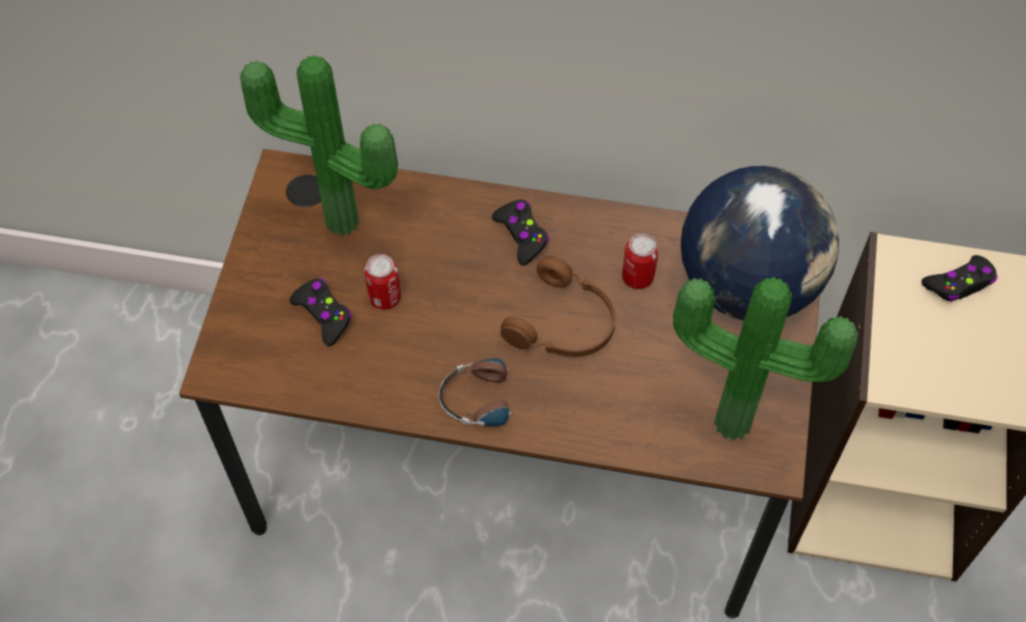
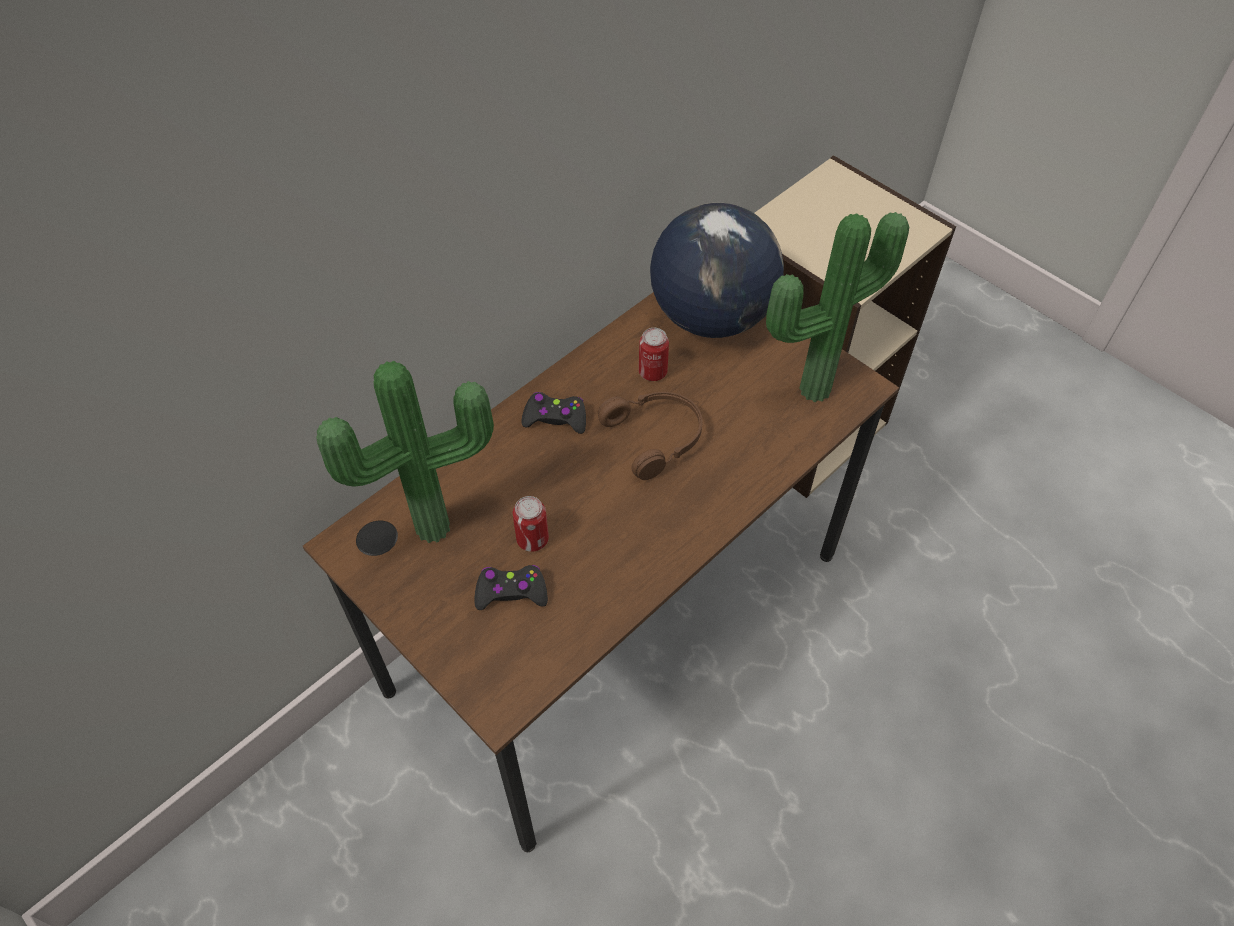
camera: 55 degrees left, 5 degrees down
headphones [439,358,541,426] -> none
black game controller [922,255,998,302] -> none

